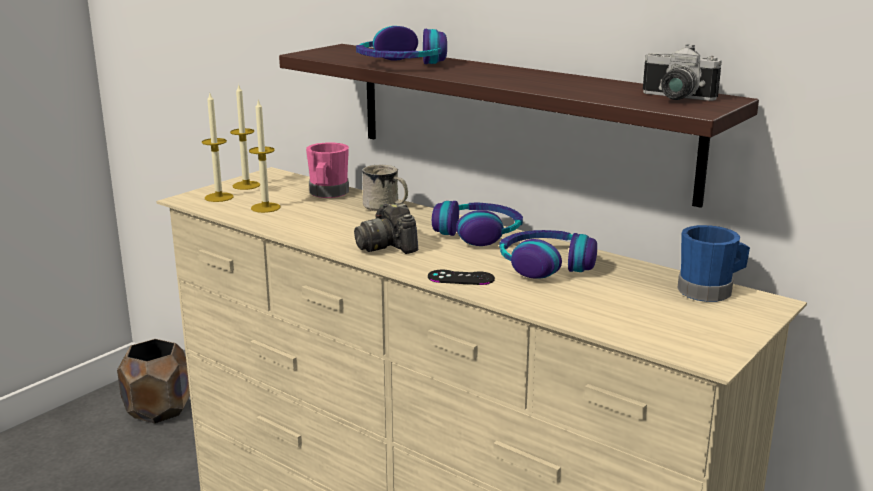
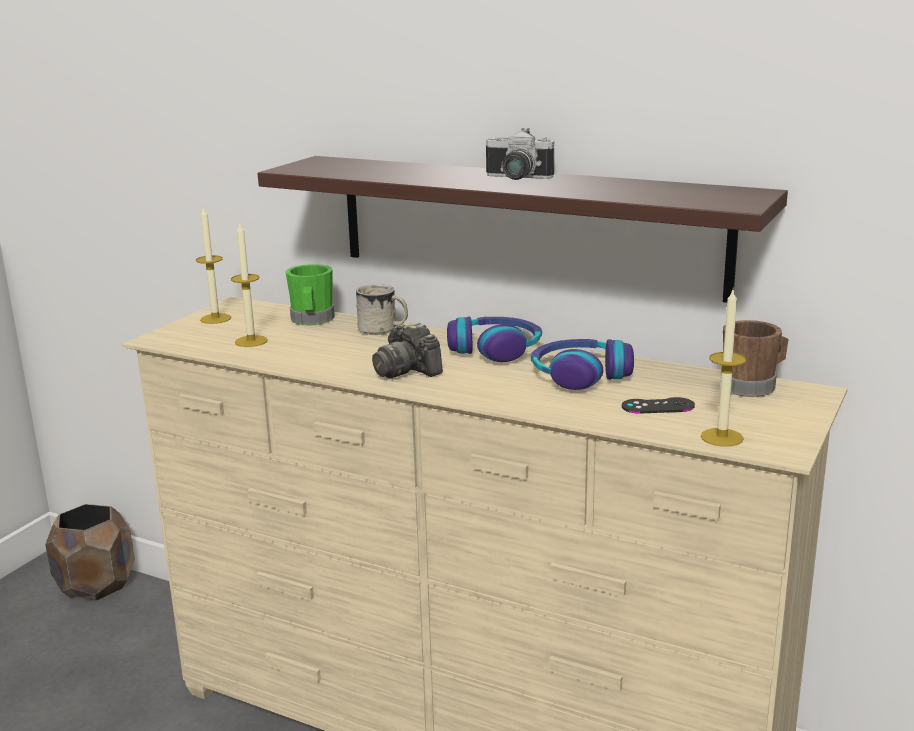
camera: 10 degrees left, 0 degrees up
candle [202,93,233,202] -> candle moved to [701,290,747,447]
pink mug [306,142,349,198] -> green mug [286,264,335,325]
headphones [356,26,447,64] -> none
black game controller [428,270,495,285] -> black game controller moved to [622,397,695,414]
camera [643,44,722,101] -> camera moved to [486,128,554,180]
blue mug [677,225,750,302] -> brown mug [720,320,788,397]

